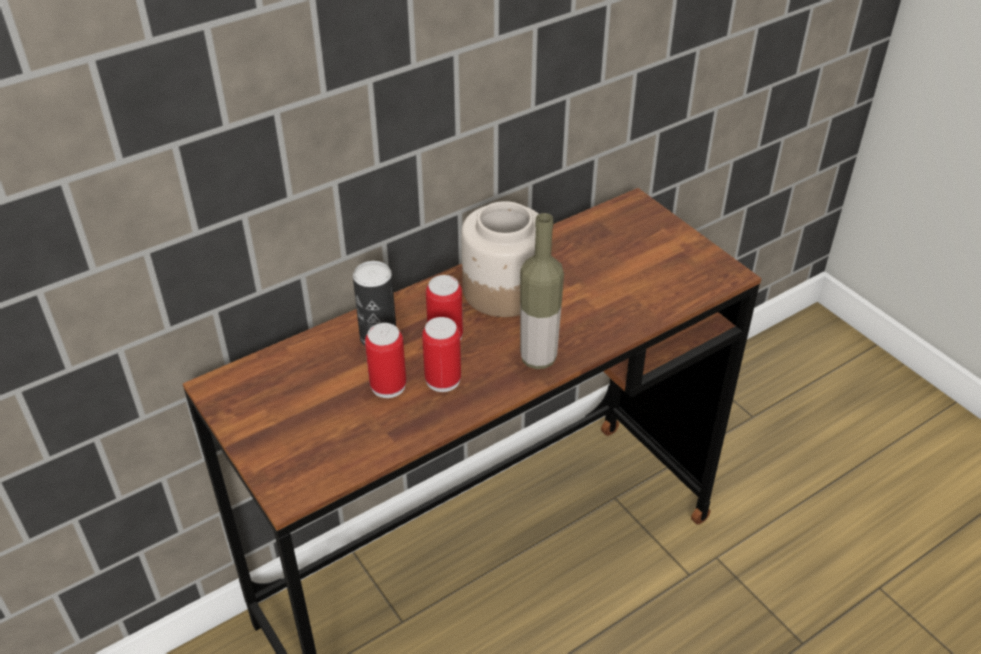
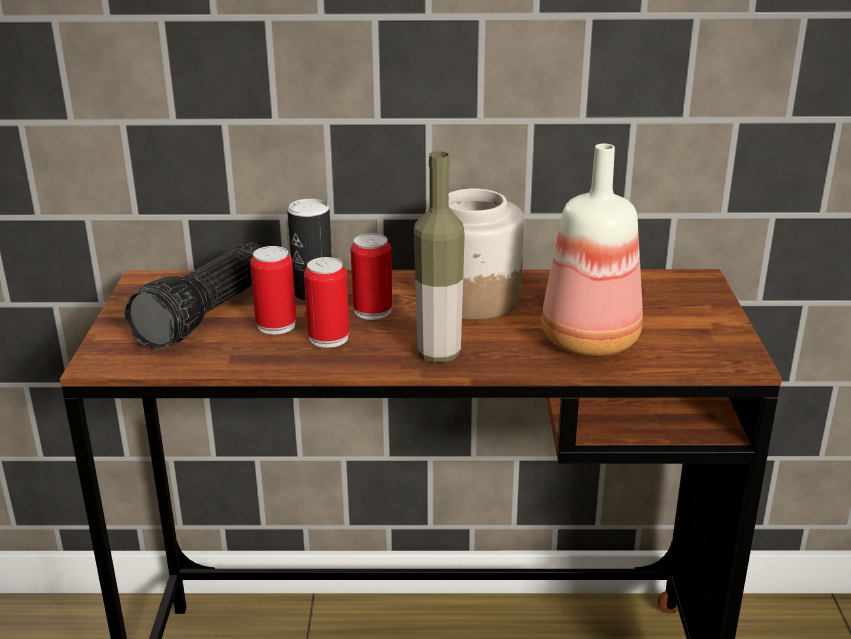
camera: 35 degrees right, 15 degrees down
none -> flashlight [124,243,262,349]
none -> bottle [542,144,643,356]

